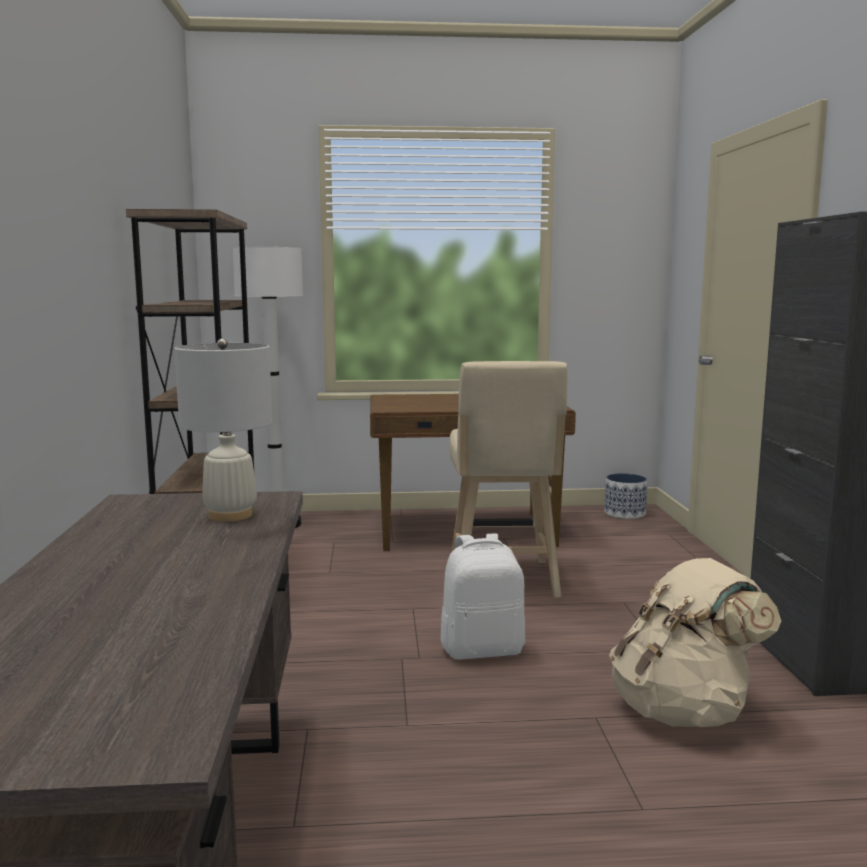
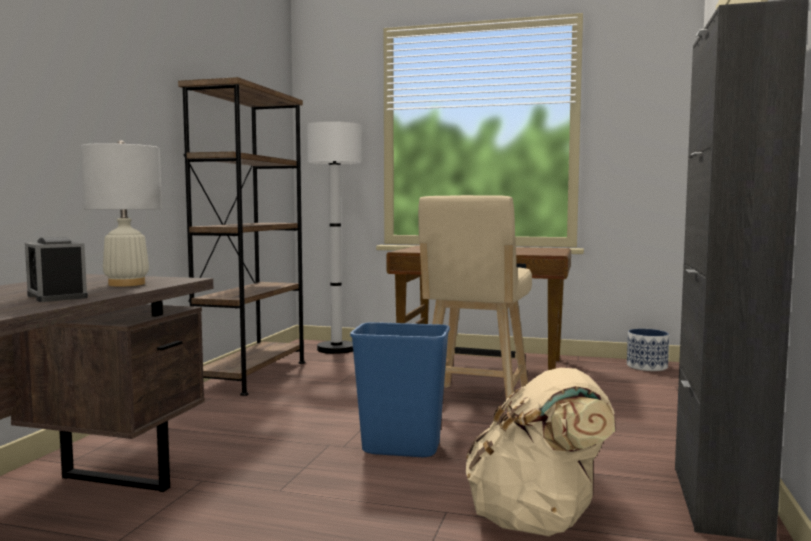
camera: 20 degrees right, 5 degrees down
white backpack [440,533,525,659] -> blue trash can [350,322,450,457]
none -> alarm clock [25,237,88,302]

